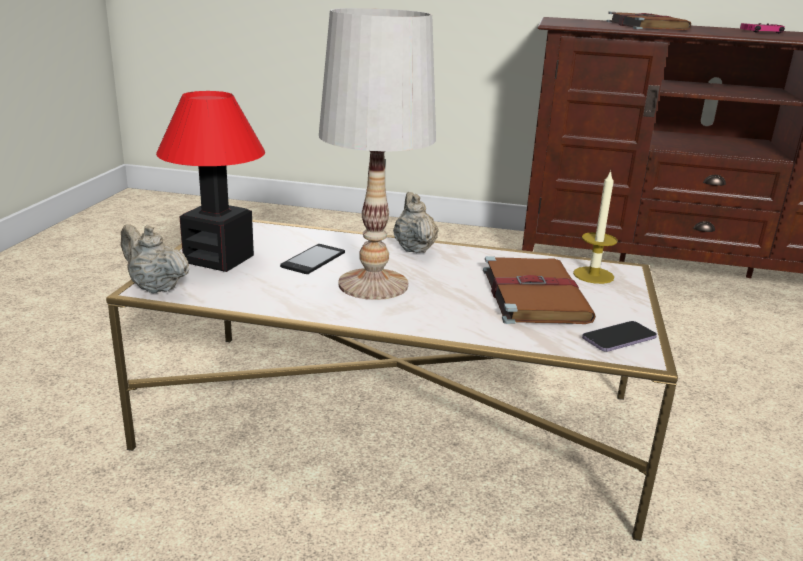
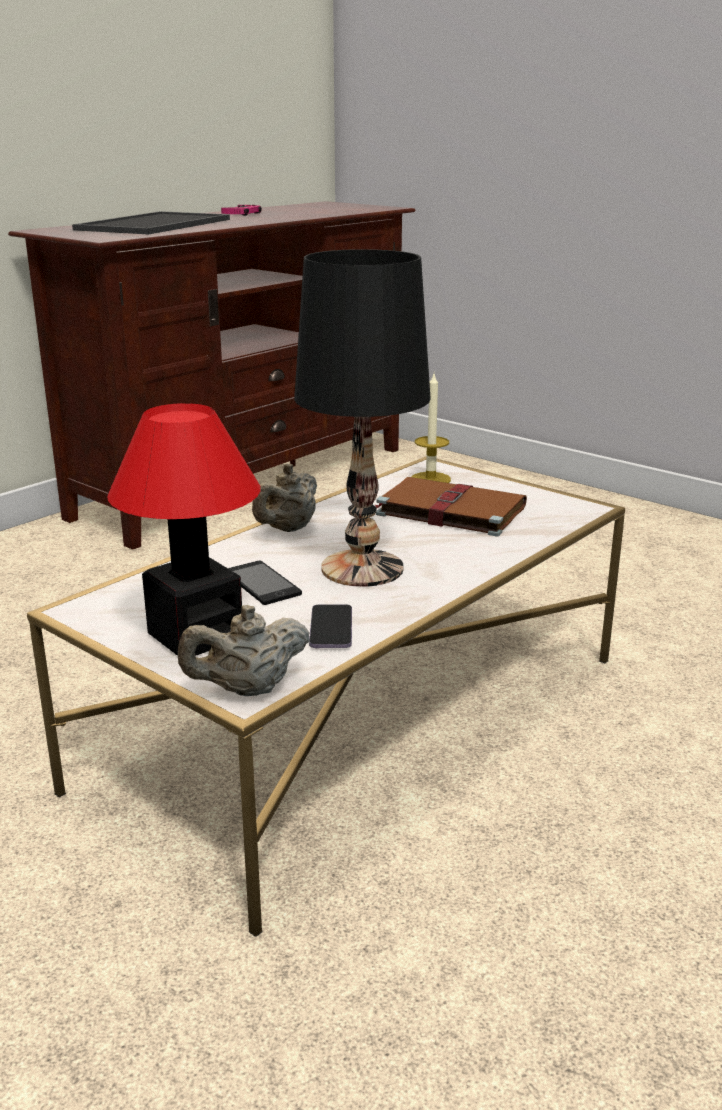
camera: 60 degrees left, 0 degrees up
white table lamp [319,8,436,300] -> black table lamp [294,249,431,587]
beige teapot [393,192,439,253] -> beige teapot turned 75 degrees counterclockwise [252,464,317,532]
phone [582,321,657,352] -> phone moved to [309,605,352,648]
brown book [607,12,691,30] -> tray [72,211,230,235]

